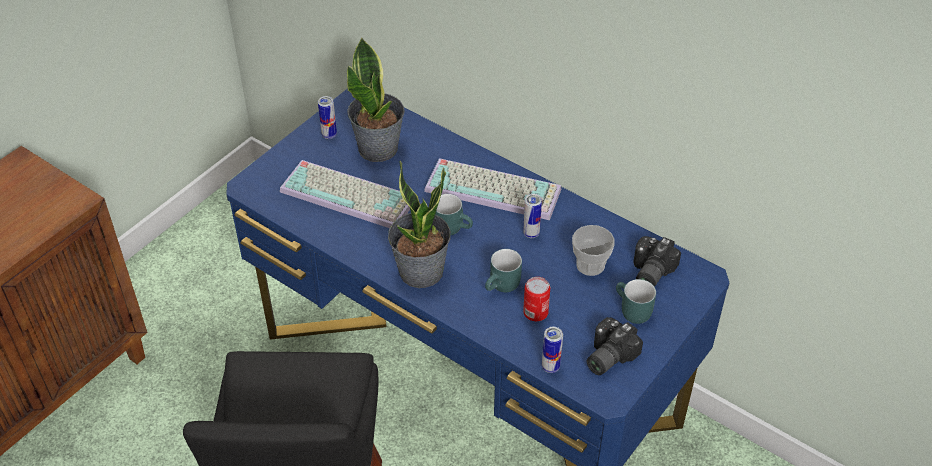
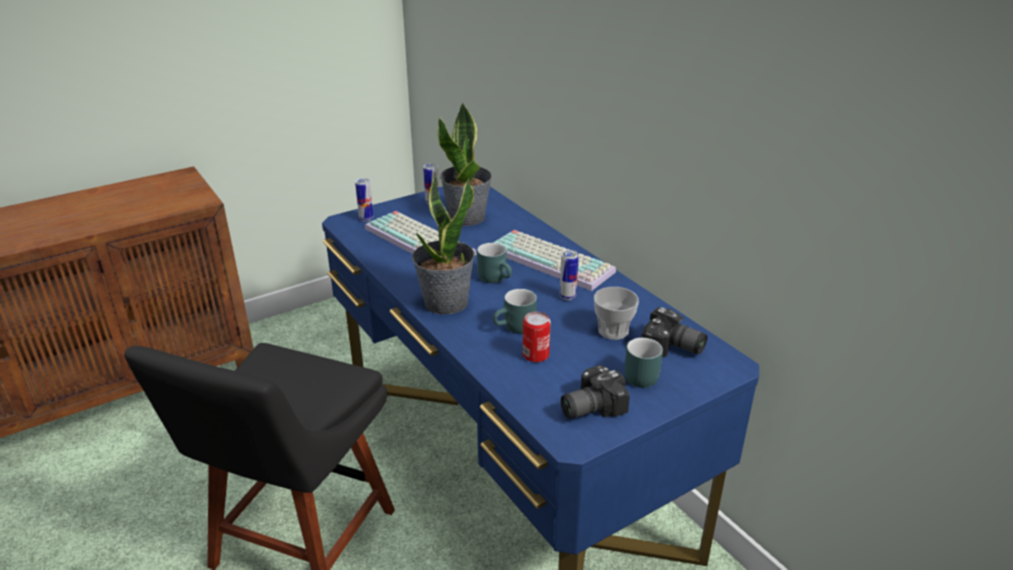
camera: 20 degrees right, 15 degrees down
can [542,327,563,373] -> can moved to [355,178,373,222]
camera [633,236,681,287] -> camera turned 105 degrees counterclockwise [641,307,707,358]

